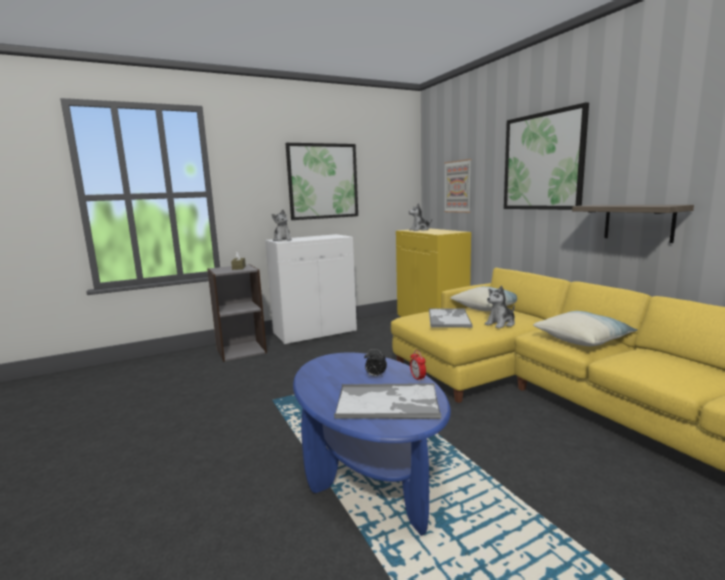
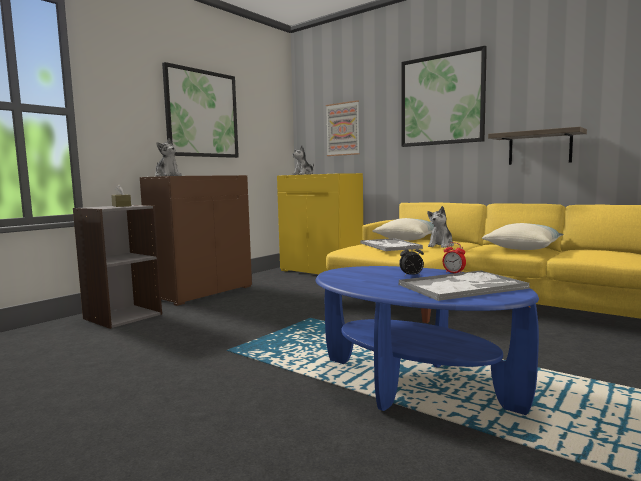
camera: 25 degrees left, 5 degrees down
white cabinet [265,234,357,346] -> brown cabinet [140,175,252,306]

